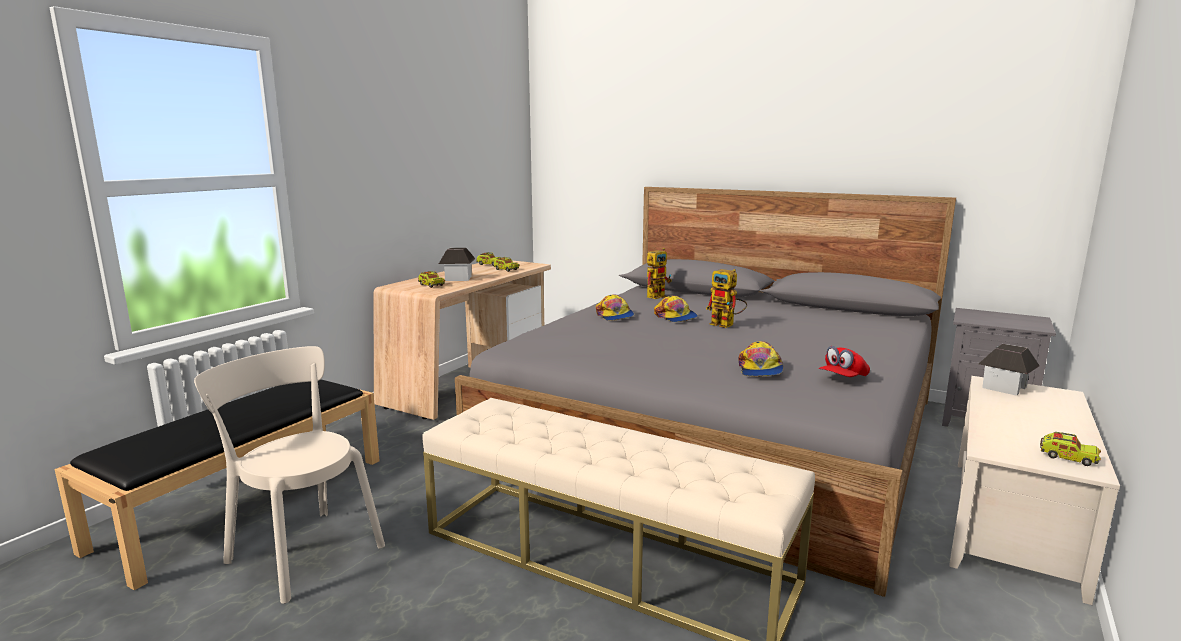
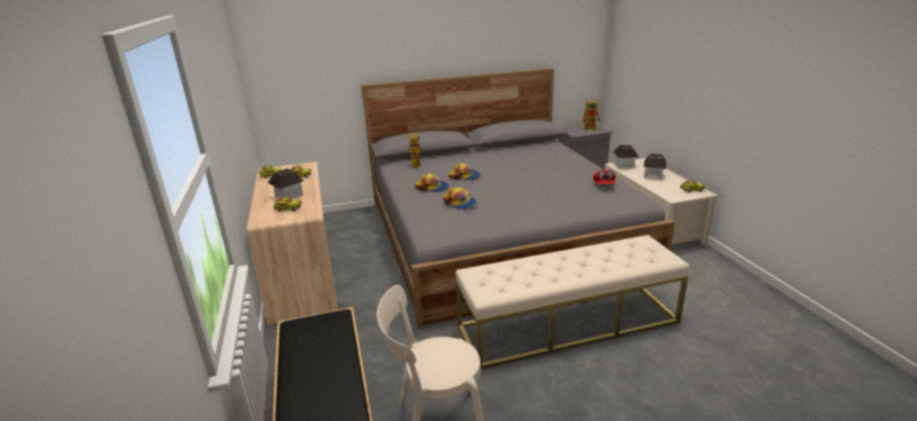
camera: 45 degrees left, 10 degrees up
toy robot [706,269,747,328] -> toy robot moved to [582,100,600,130]
cap [738,341,783,377] -> cap moved to [443,187,477,210]
none -> toy house [643,154,666,179]

